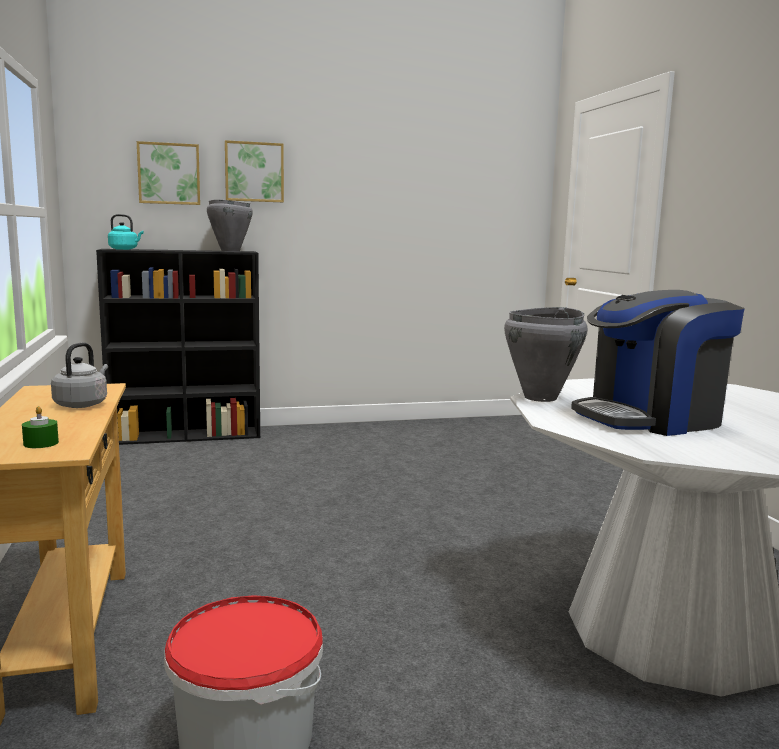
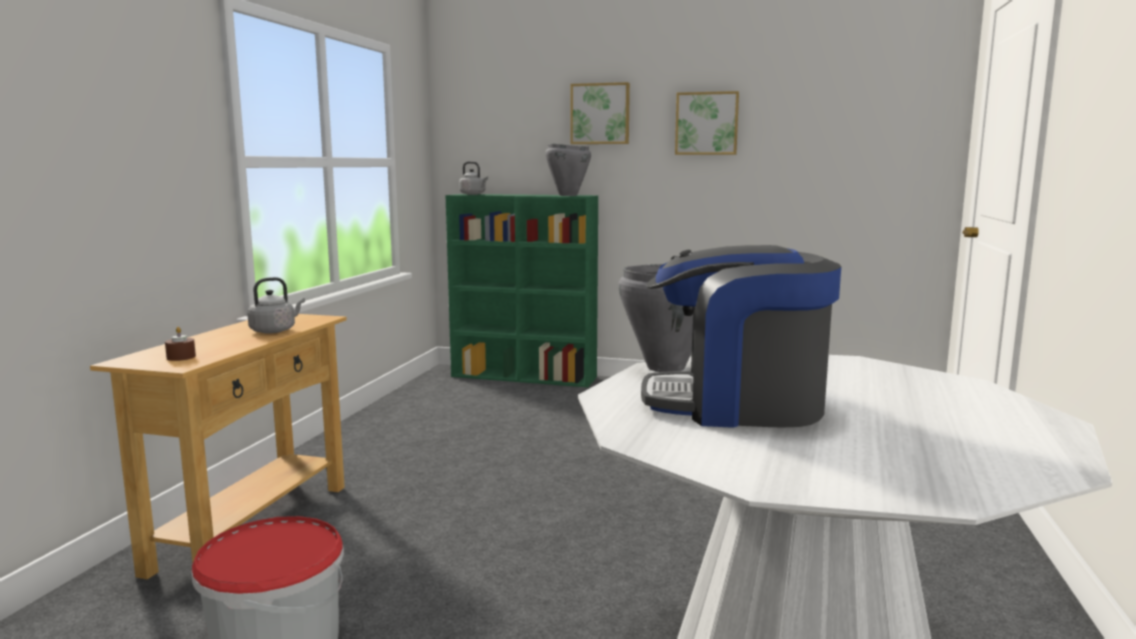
camera: 30 degrees right, 0 degrees up
green candle [22,406,59,448] -> brown candle [165,327,196,361]
black bookcase [96,249,260,445] -> green bookcase [445,194,598,387]
turquoise kettle [108,214,144,250] -> grey kettle [459,161,488,195]
picture [137,141,200,205] -> picture moved to [675,91,739,155]

